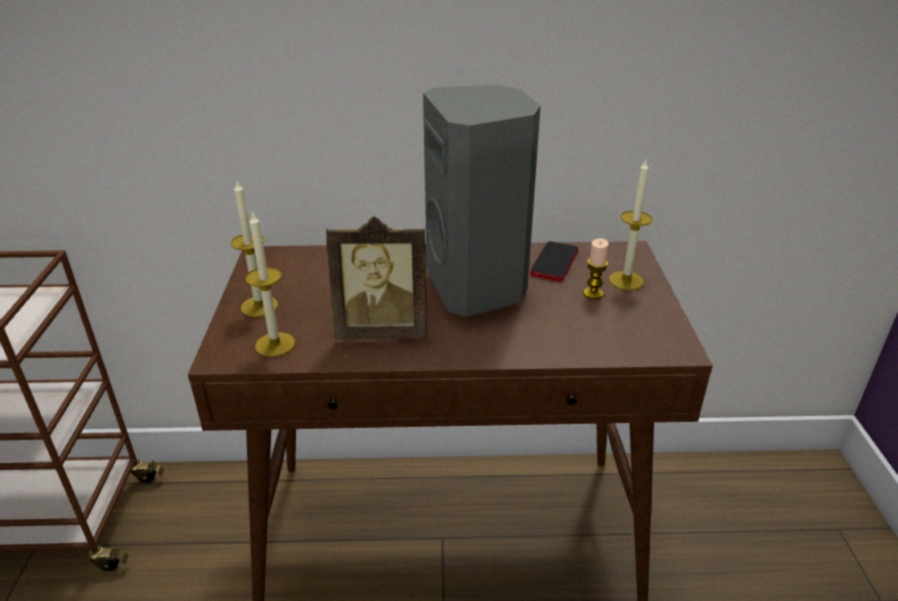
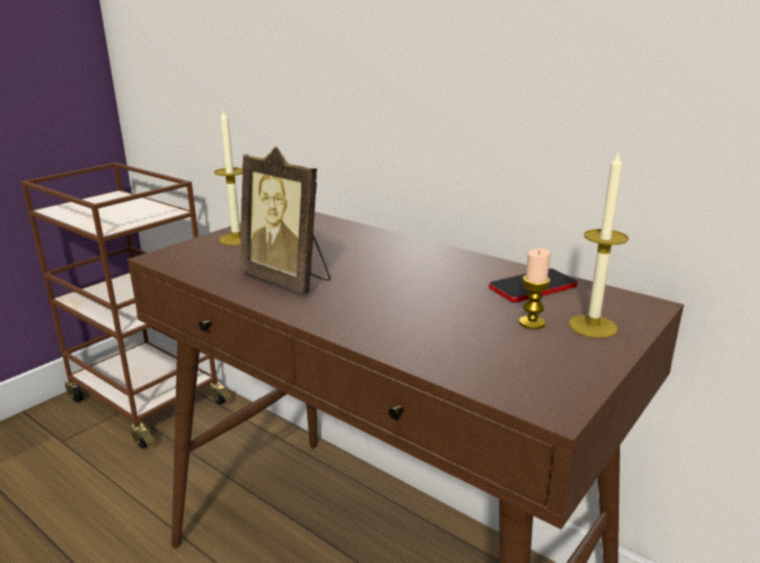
camera: 40 degrees right, 10 degrees down
candle [245,211,295,357] -> none
grey speaker [423,85,541,317] -> none

